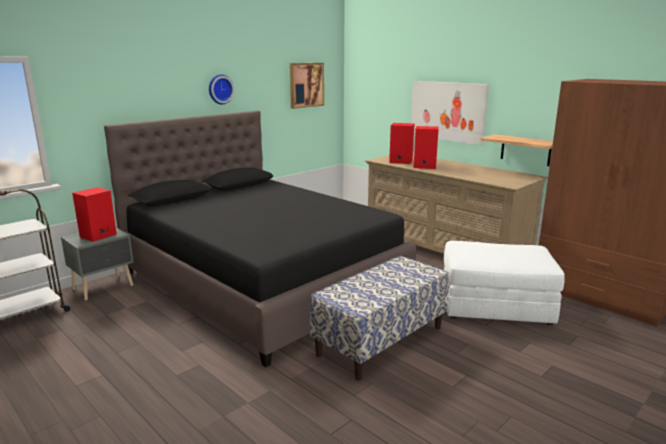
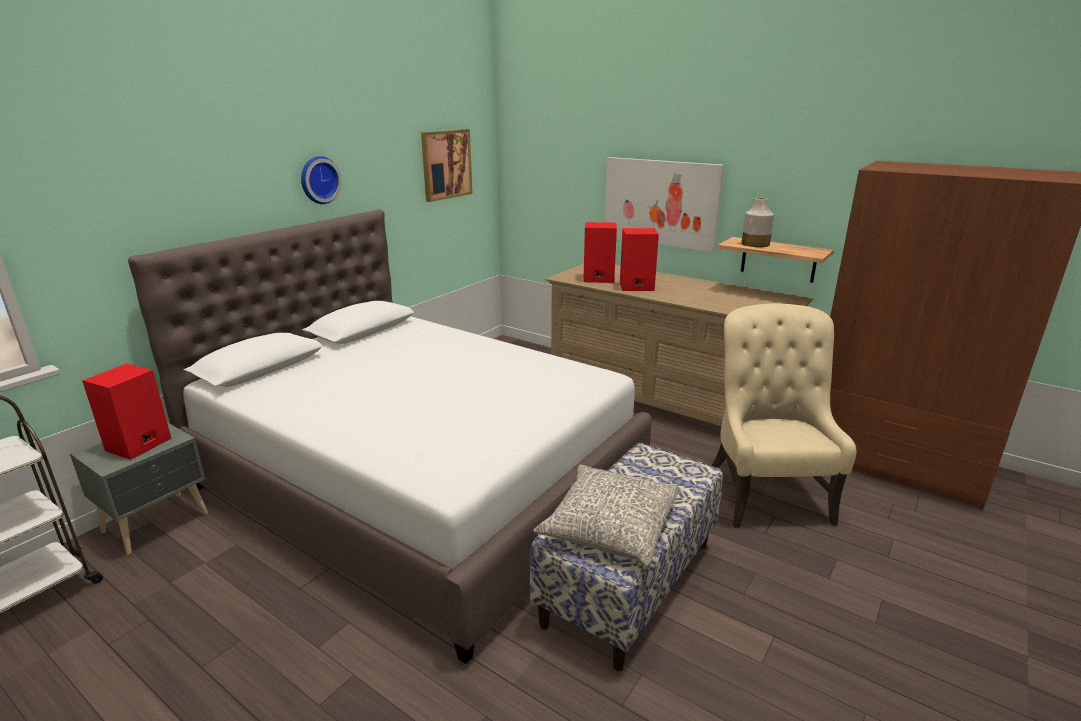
camera: 10 degrees left, 5 degrees up
black bed [104,110,416,367] -> white bed [128,209,651,664]
white ottoman [444,241,565,325] -> beige chair [711,303,856,528]
none -> grey pillow [533,464,680,566]
none -> beige vase [742,198,774,247]

